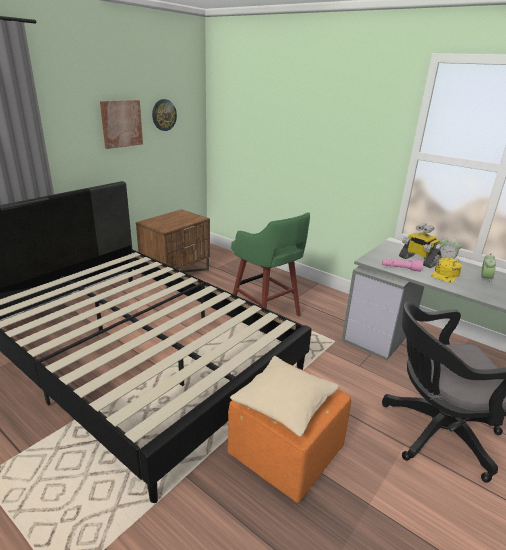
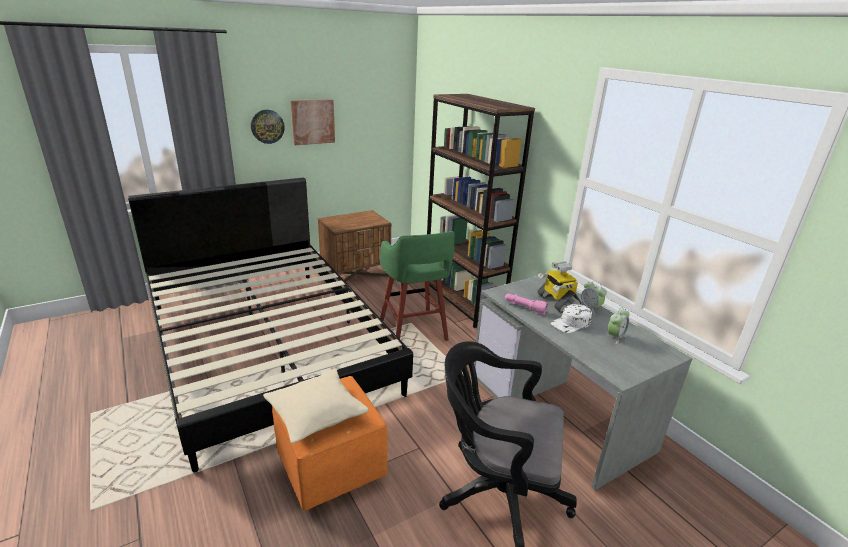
camera: 20 degrees right, 0 degrees up
wall clock [152,99,177,131] -> wall clock moved to [251,110,285,144]
yellow cap [431,258,462,283] -> white cap [551,304,592,333]
none -> brown bookcase [427,94,535,328]

